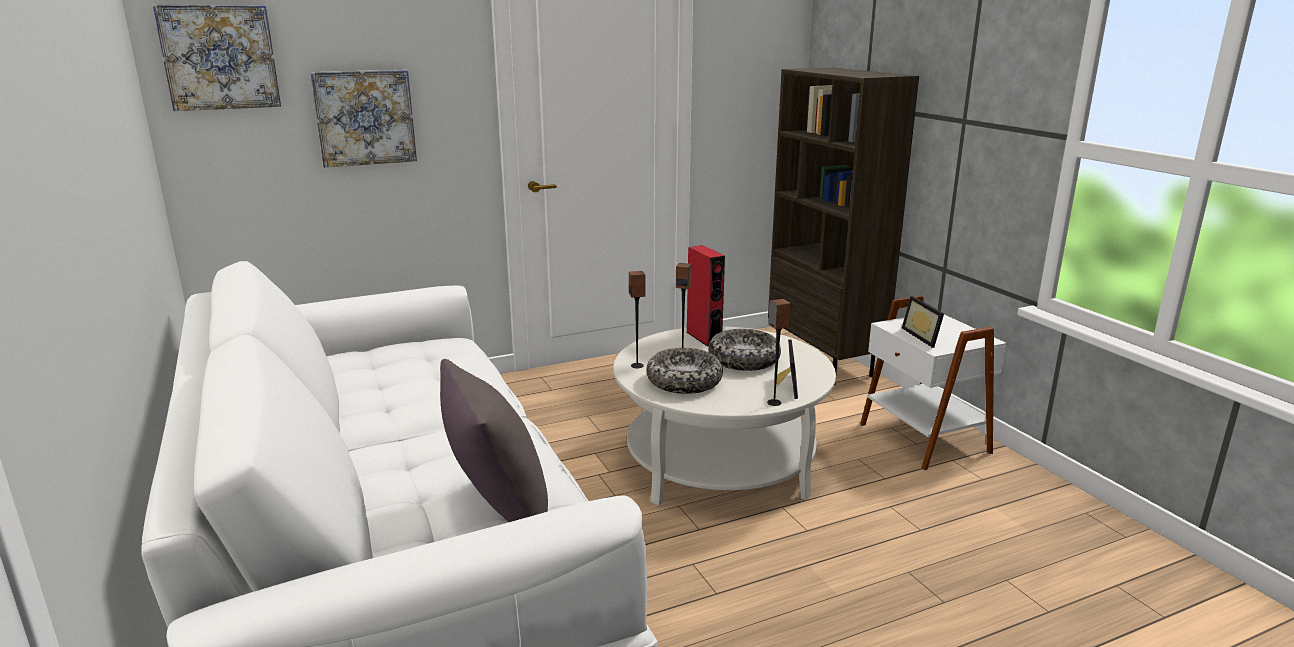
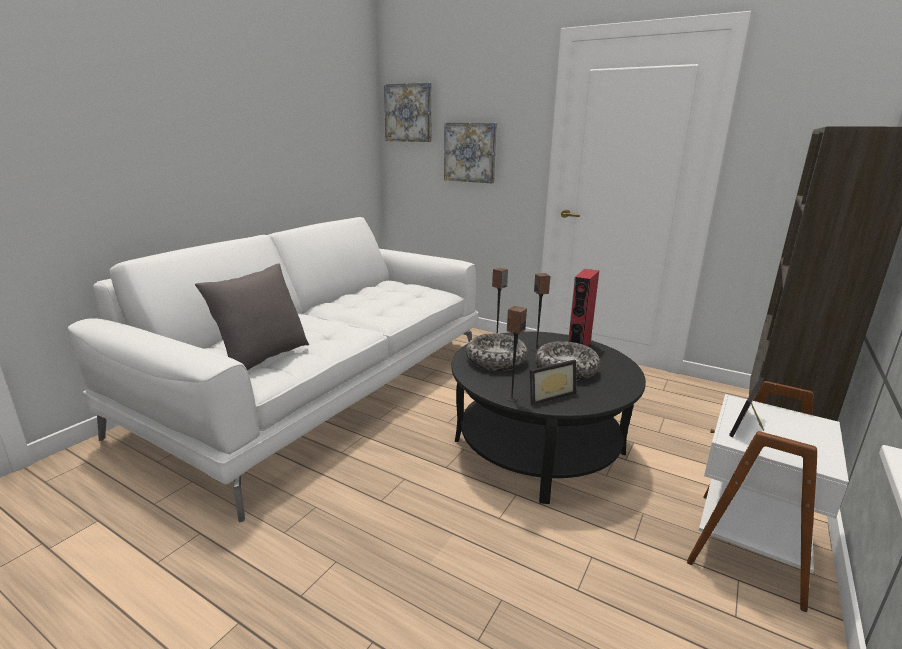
camera: 55 degrees right, 0 degrees up
white coffee table [613,326,836,506] -> black coffee table [452,331,646,504]

